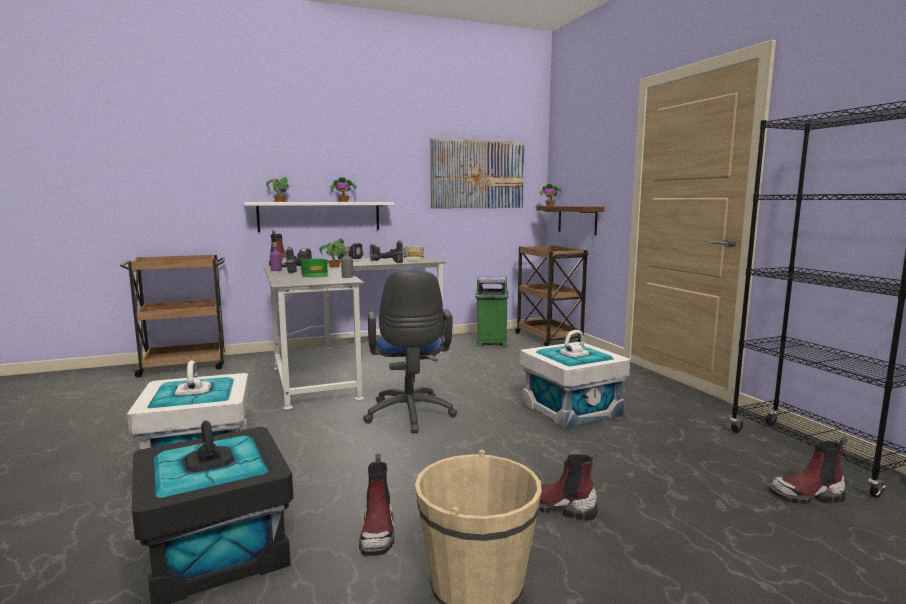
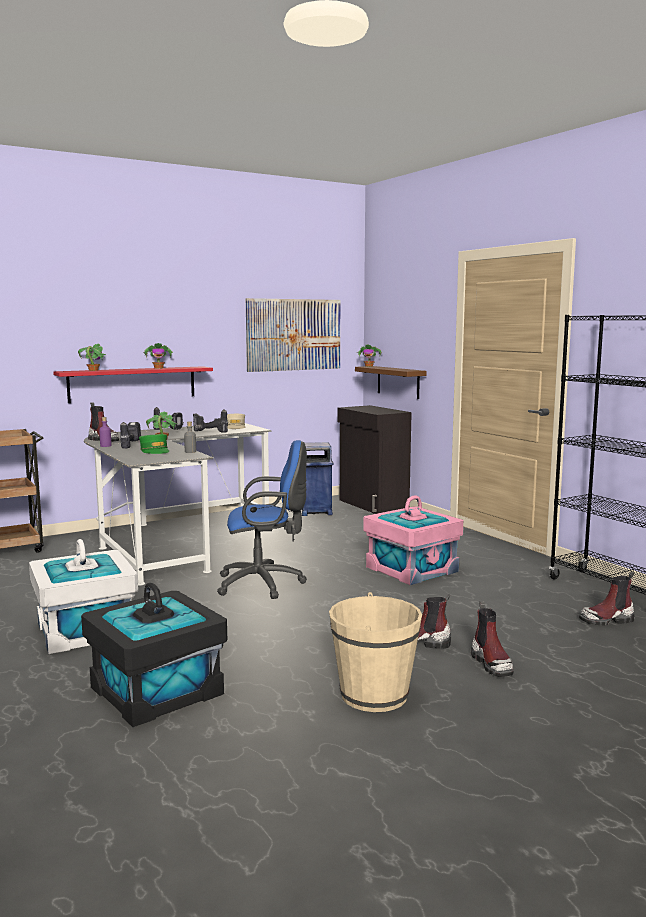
camera: 10 degrees left, 0 degrees up
white shelf [244,202,395,232] -> red shelf [53,366,213,403]
boot [359,453,395,556] -> boot moved to [471,601,513,677]
blue office chair [363,269,457,433] -> blue office chair turned 75 degrees counterclockwise [217,440,307,599]
green trash can [475,277,508,347] -> blue trash can [302,442,333,516]
brown cart [515,245,589,346] -> black cabinet [338,405,412,514]
white storage box [520,330,630,428] -> pink storage box [363,495,463,585]

